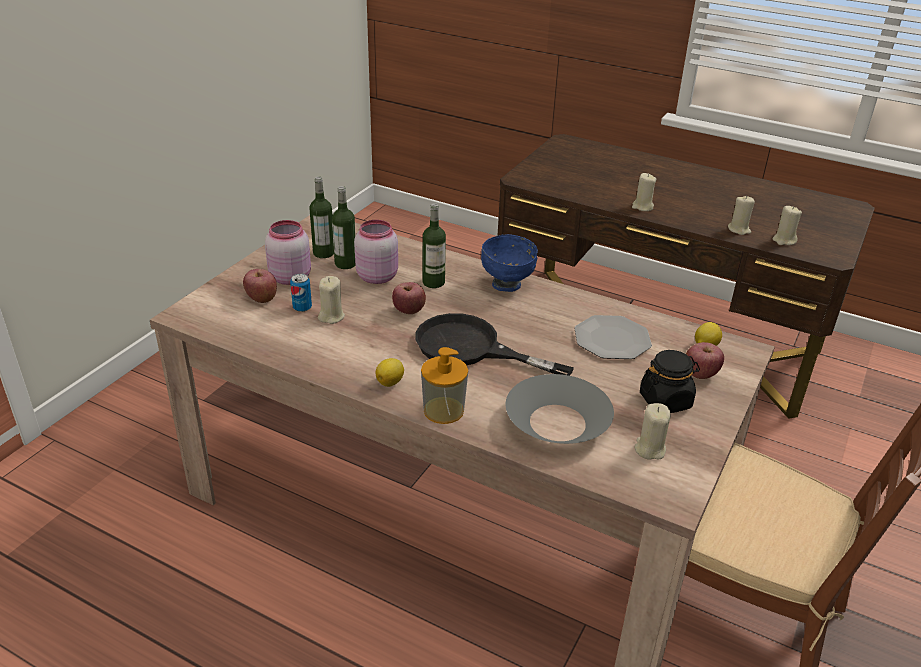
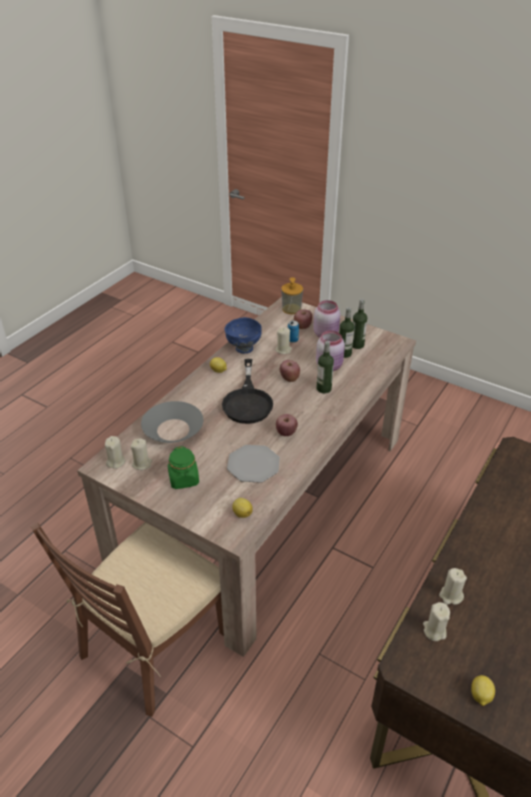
camera: 95 degrees right, 5 degrees up
black frying pan [415,313,574,376] -> black frying pan turned 150 degrees clockwise [222,359,273,424]
soap dispenser [421,347,468,424] -> soap dispenser moved to [281,277,303,314]
blue bowl [481,234,538,292] -> blue bowl moved to [224,317,262,354]
beige candle [632,173,657,211] -> beige candle moved to [105,436,125,469]
black jar [640,350,700,413] -> green jar [168,446,199,489]
apple [686,342,724,379] -> apple moved to [276,414,298,436]
none -> lemon [471,675,495,706]

